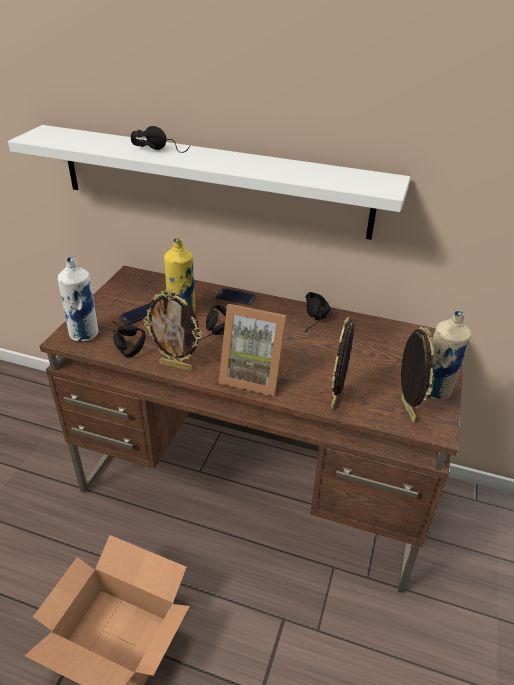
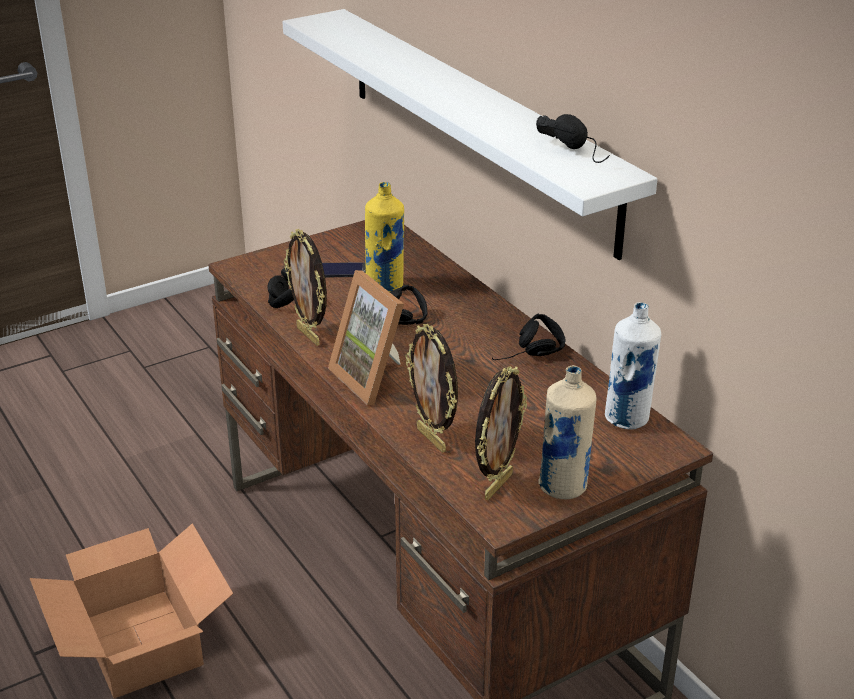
camera: 40 degrees right, 5 degrees down
white bottle [58,257,98,341] -> white bottle moved to [605,302,661,430]
black headphones [131,126,190,153] -> black headphones moved to [536,114,610,163]
phone [216,288,256,305] -> none
picture frame [331,317,354,410] -> picture frame turned 90 degrees counterclockwise [405,324,458,453]

